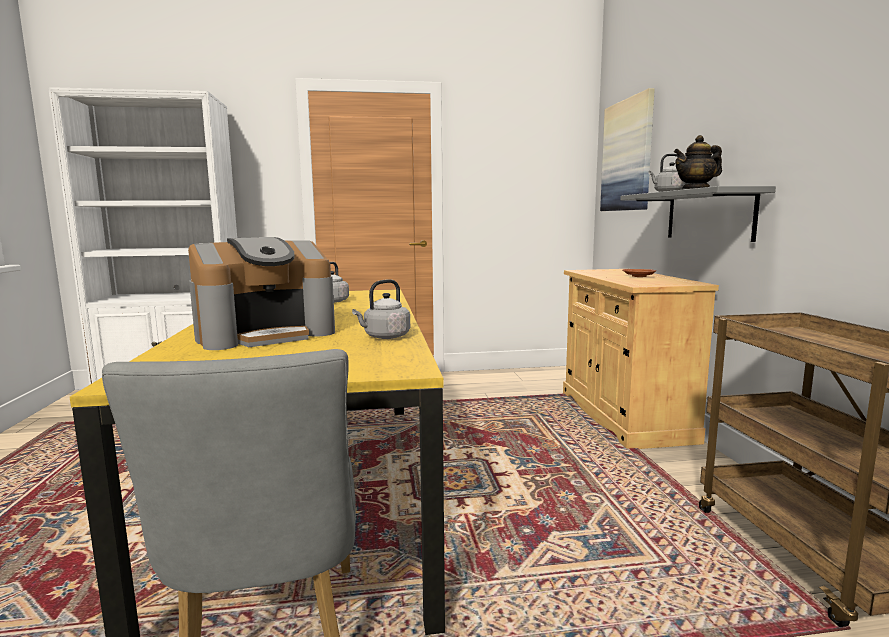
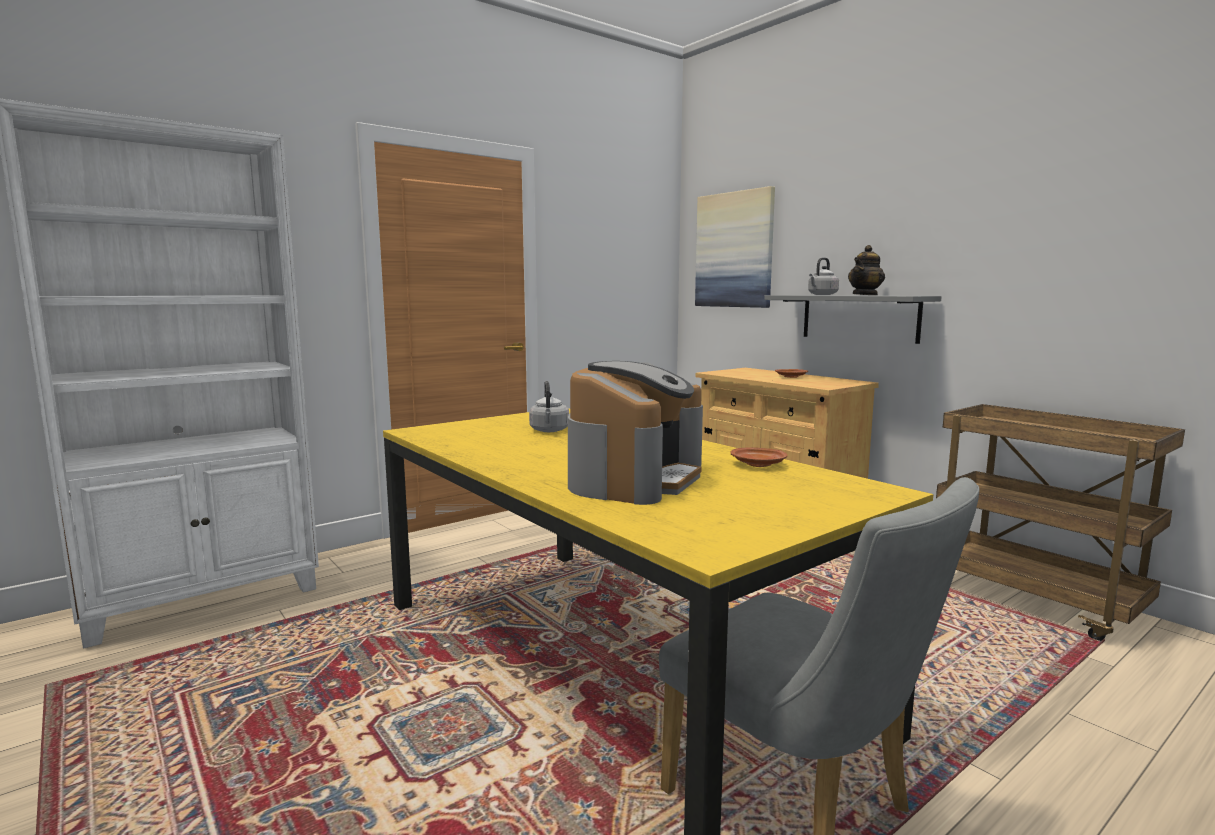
camera: 30 degrees left, 0 degrees up
grey kettle [352,279,410,339] -> brown plate [730,447,787,467]

